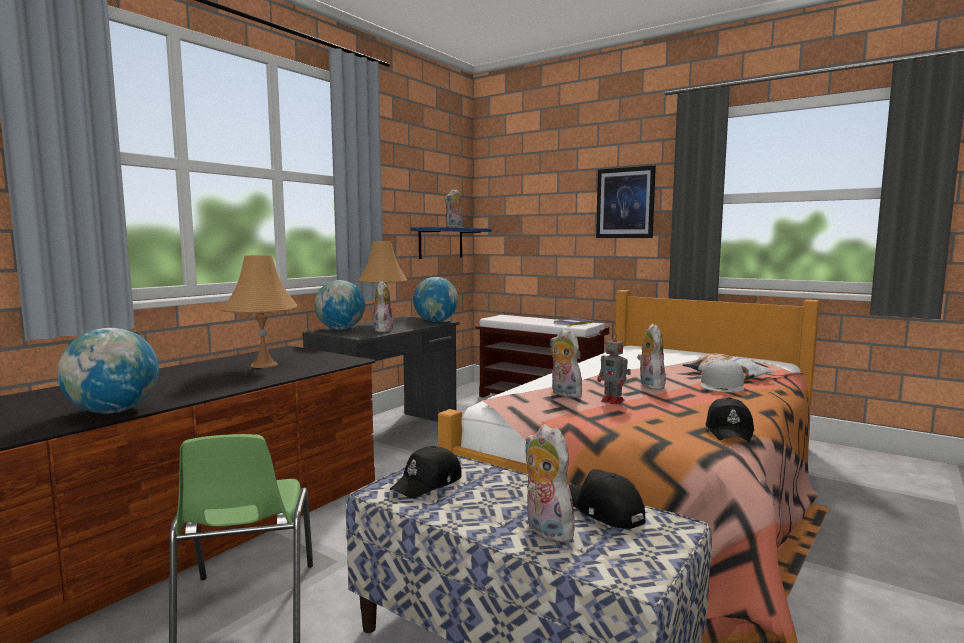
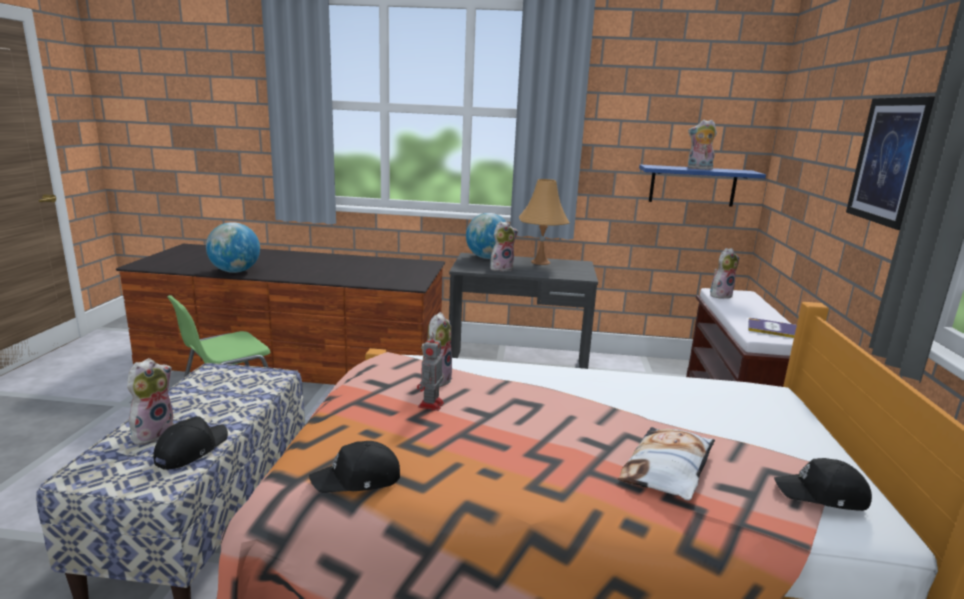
camera: 60 degrees right, 10 degrees up
orange table lamp [222,255,298,368] -> none
black cap [390,446,462,498] -> black cap moved to [774,458,872,511]
globe [413,277,458,322] -> none
plush toy [637,324,666,390] -> plush toy moved to [710,248,739,299]
white cap [700,359,744,393] -> none

